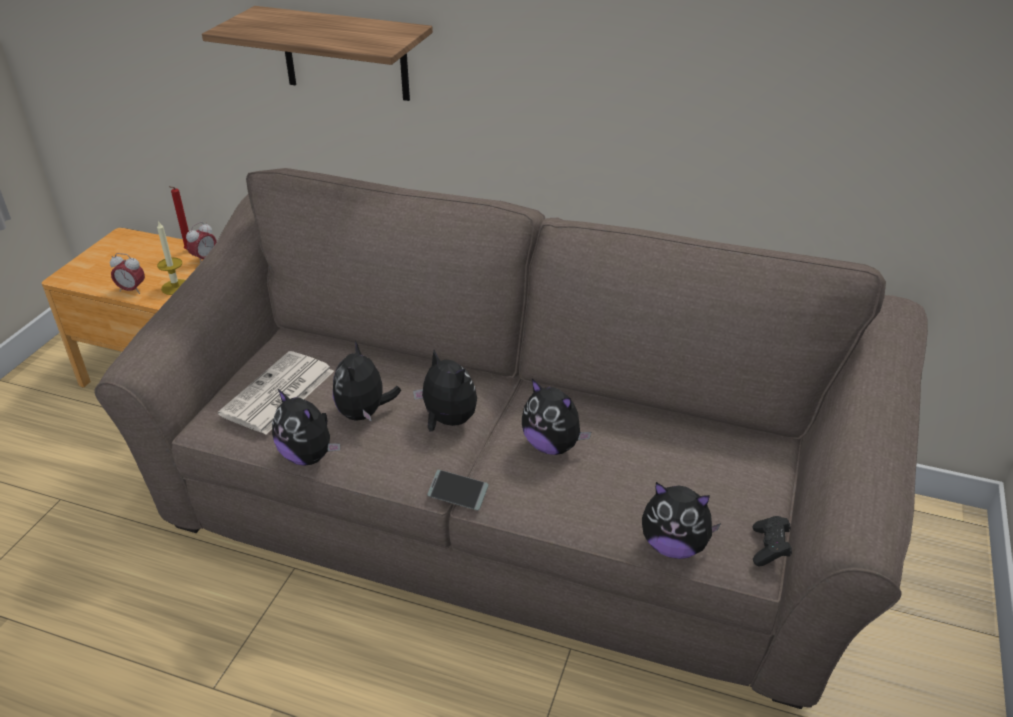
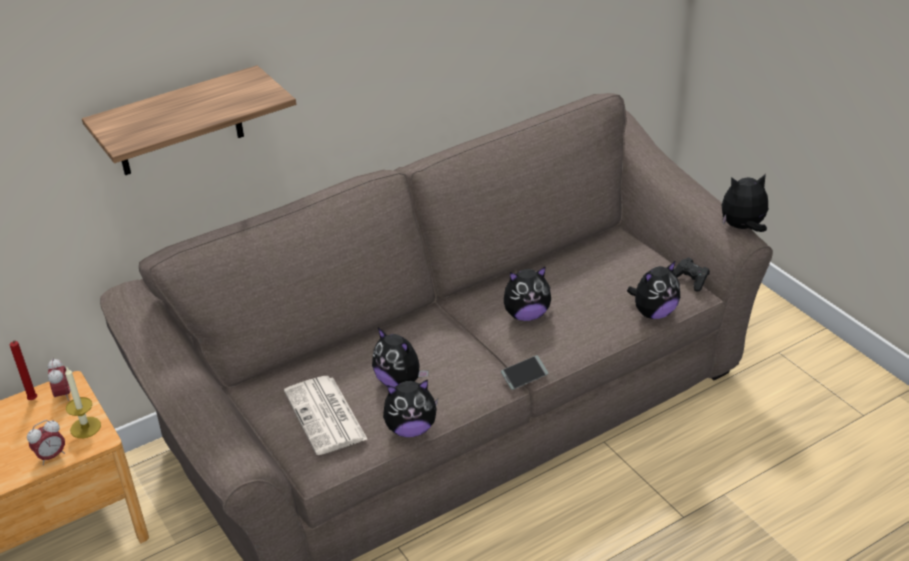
camera: 50 degrees left, 0 degrees up
plush toy [413,350,477,431] -> plush toy moved to [721,174,768,232]

